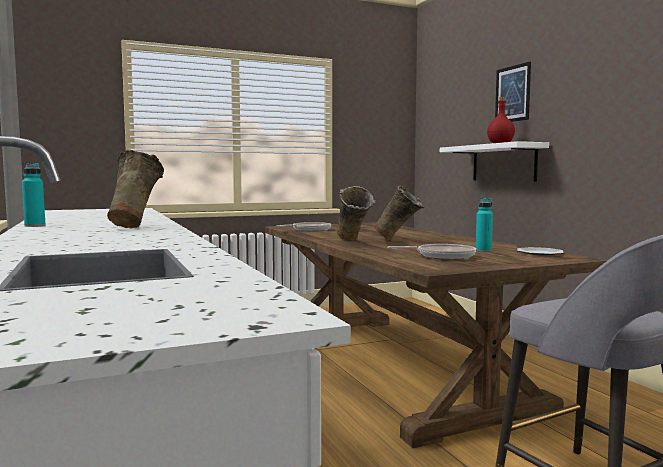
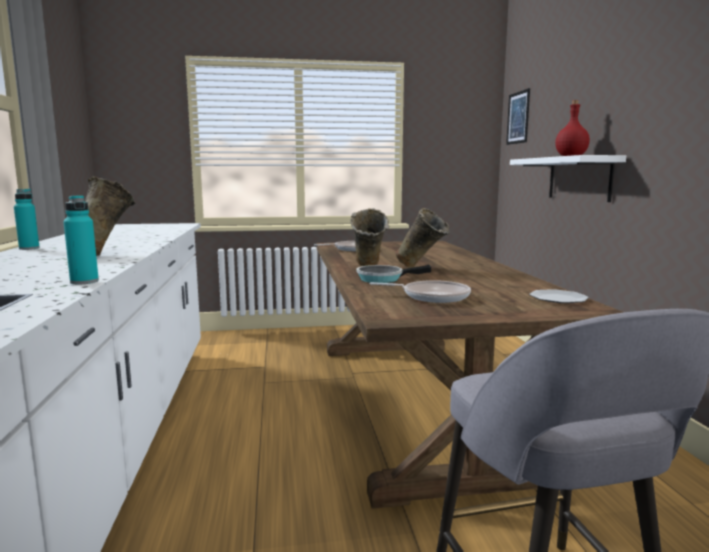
camera: 15 degrees right, 5 degrees up
turquoise bottle [476,198,493,252] -> turquoise bottle moved to [64,195,99,284]
picture [495,61,531,122] -> picture moved to [506,88,530,145]
none -> frying pan [356,265,431,283]

